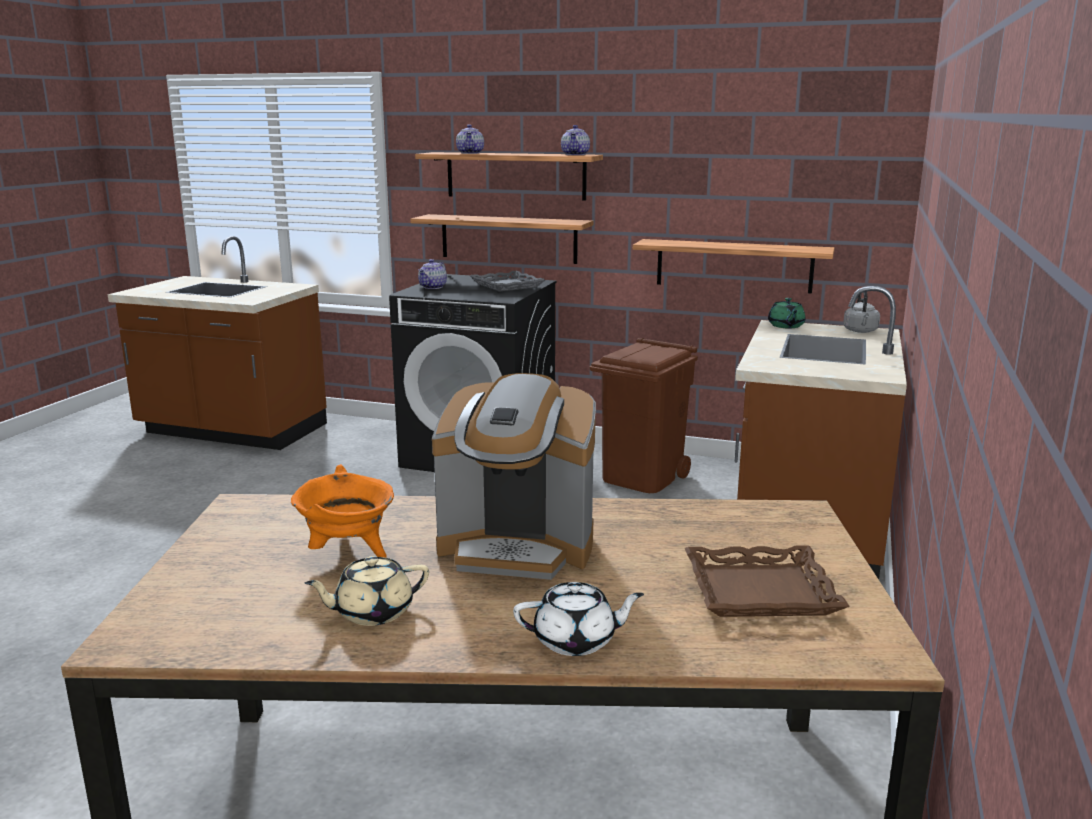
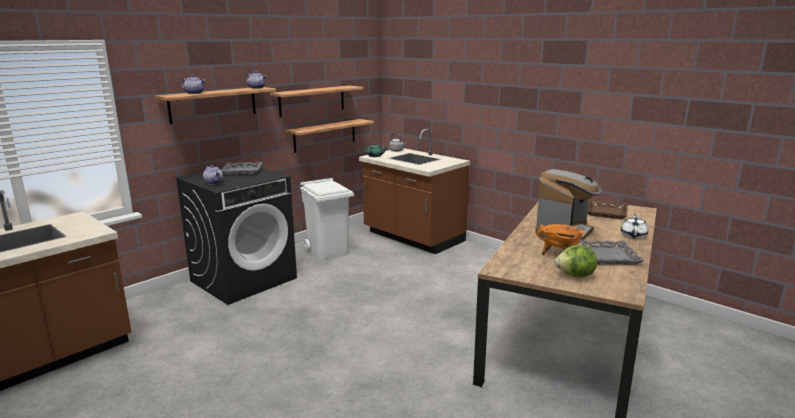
camera: 65 degrees left, 0 degrees up
beige teapot [305,556,429,626] -> grey tray [580,240,644,265]
shelf [410,214,593,264] -> shelf moved to [270,86,363,117]
brown trash can [590,338,698,493] -> white trash can [300,178,354,259]
none -> lettuce [555,245,597,278]

